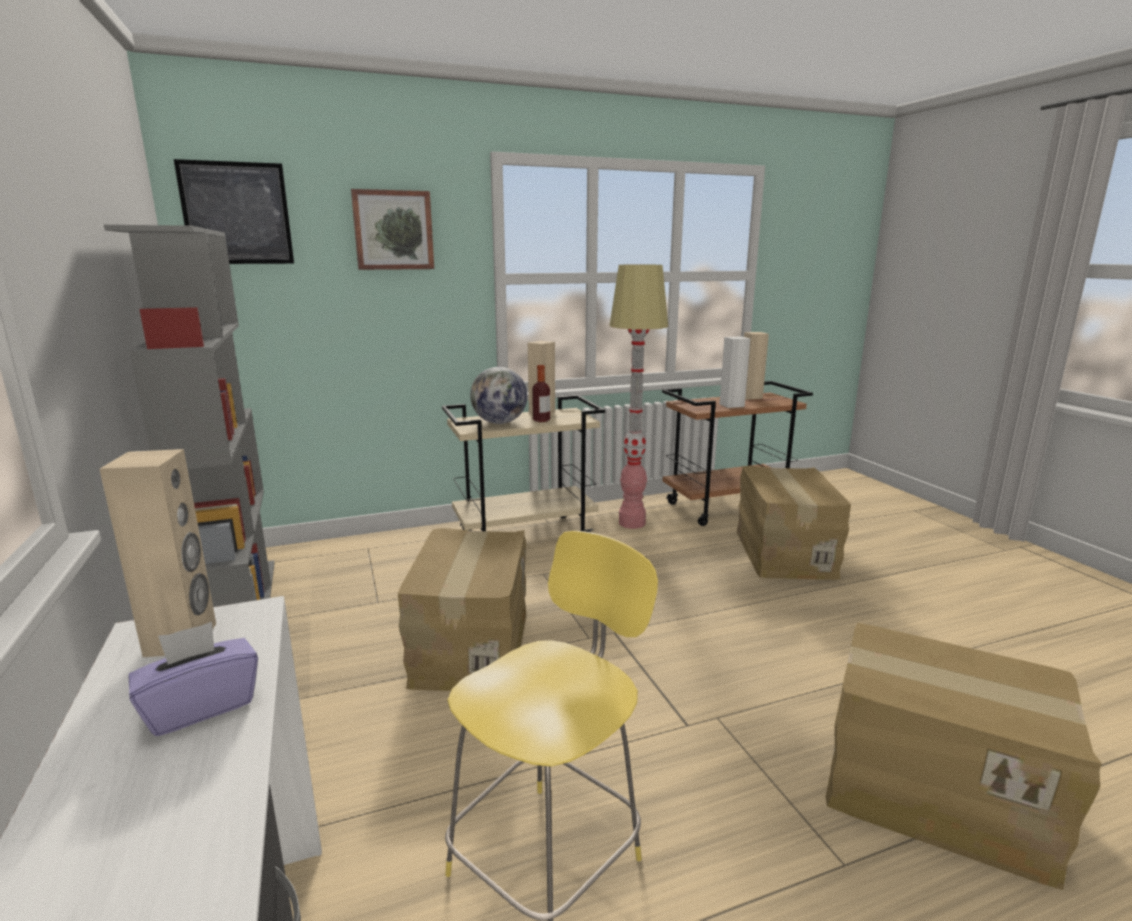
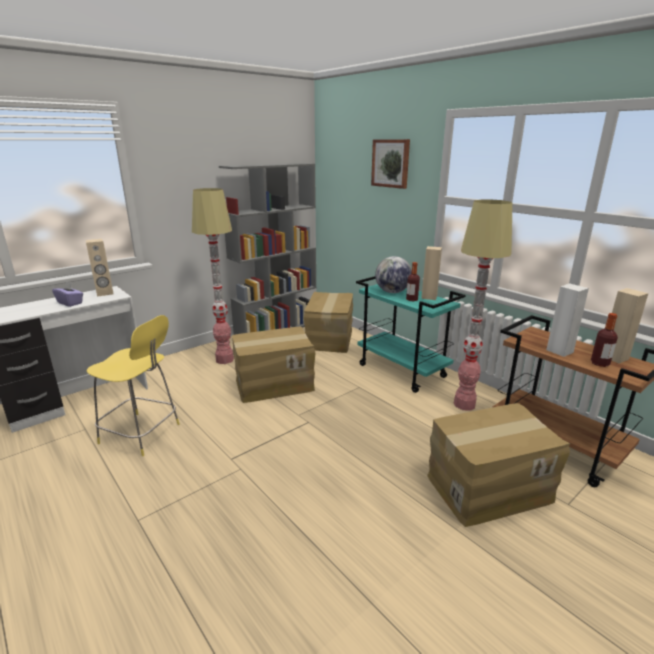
camera: 70 degrees right, 5 degrees up
picture [174,159,294,264] -> none
beige cart [442,395,605,532] -> turquoise cart [356,276,466,393]
cardboard box [825,623,1102,890] -> cardboard box moved to [304,292,353,353]
none -> floor lamp [192,188,234,364]
none -> bottle [591,313,618,367]

